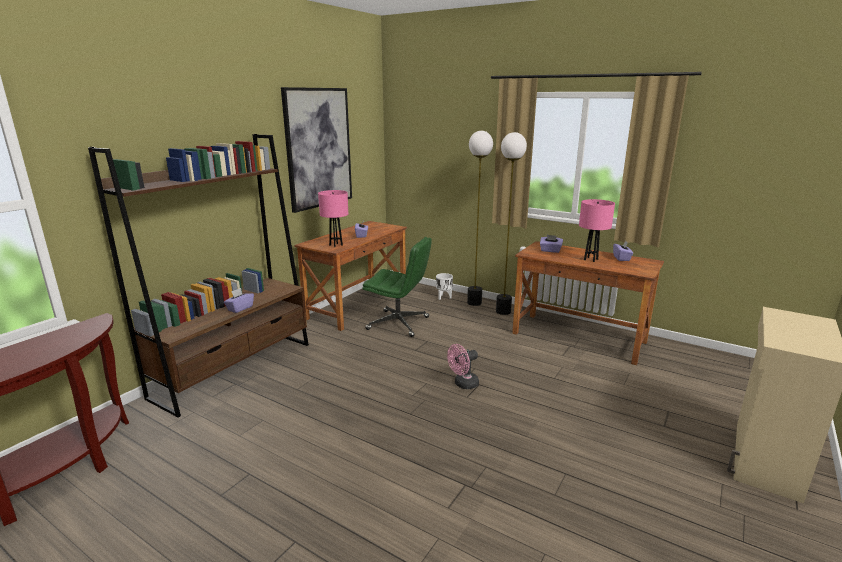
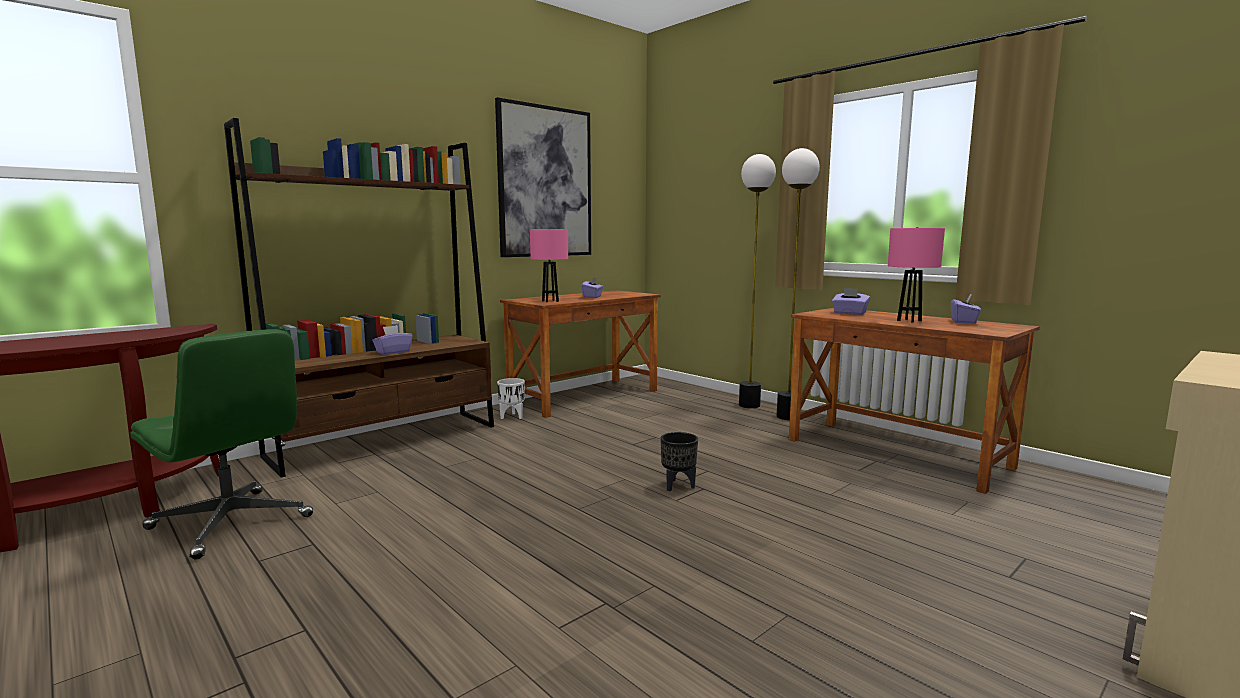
camera: 15 degrees right, 10 degrees down
green office chair [362,237,432,337] -> green office chair moved to [130,329,313,560]
white planter [436,273,453,300] -> white planter moved to [497,378,525,419]
pink fan [447,344,479,389] -> black planter [660,432,698,492]

